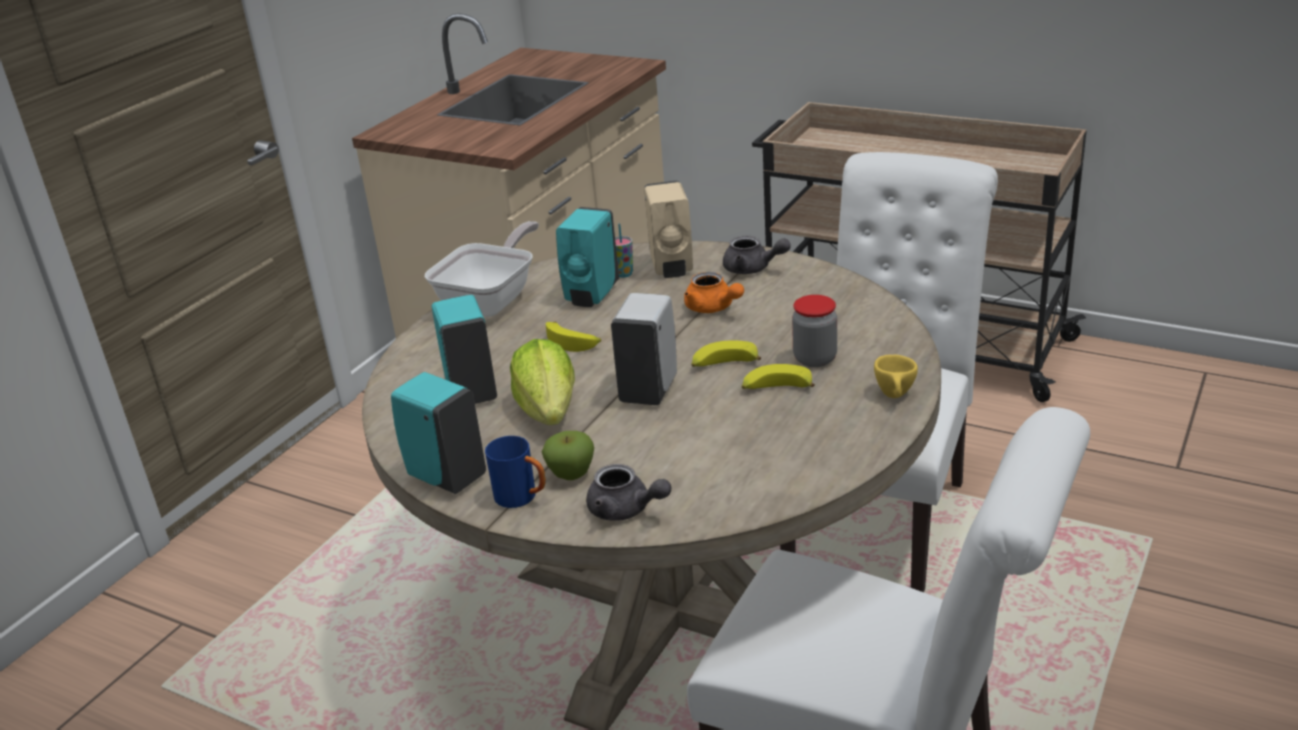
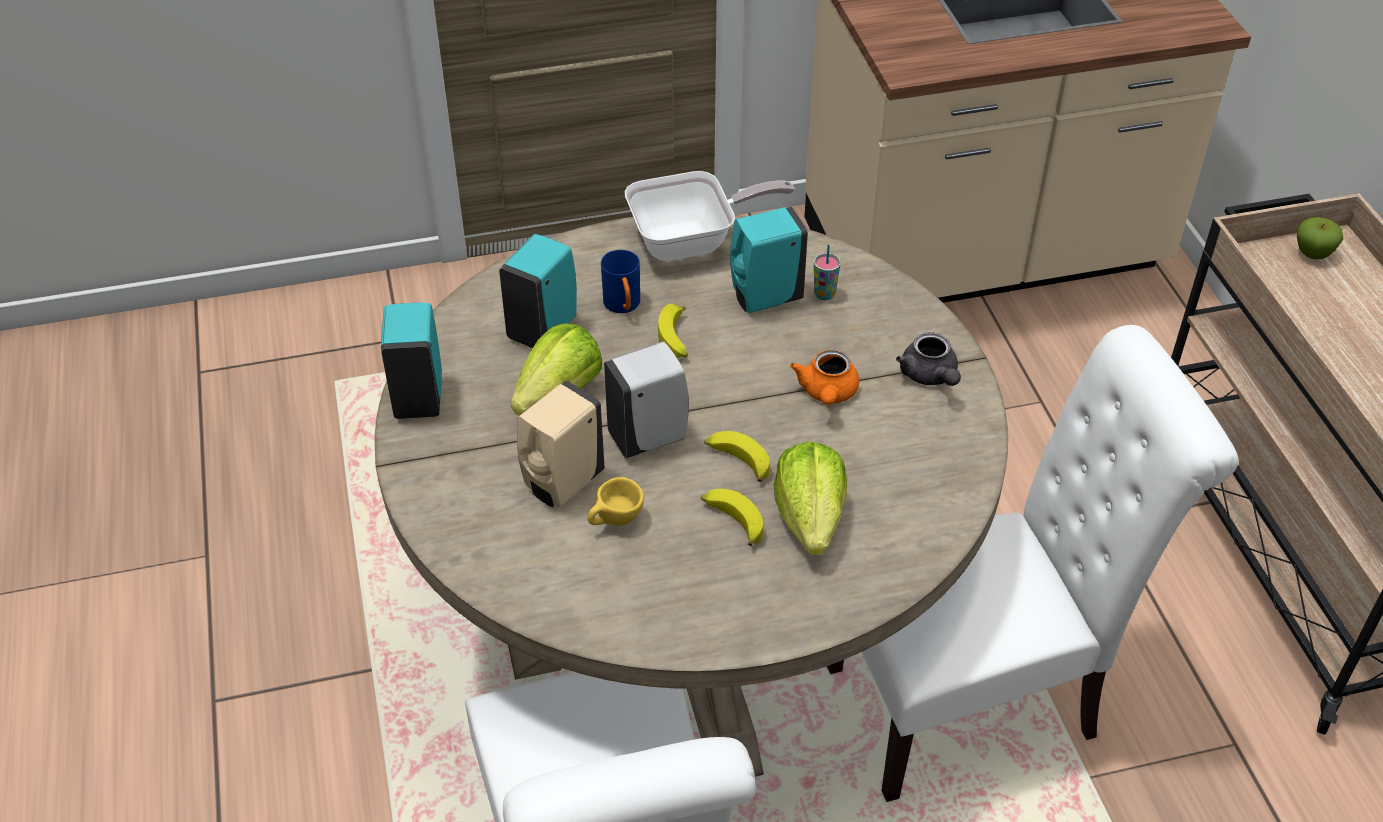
camera: 45 degrees right, 15 degrees up
blue mug [485,436,546,508] -> blue mug moved to [601,250,640,313]
apple [542,431,594,480] -> apple moved to [1297,217,1343,259]
grey teapot [586,464,671,521] -> none
beige soap dispenser [644,181,693,278] -> beige soap dispenser moved to [517,381,605,508]
jar [792,295,837,367] -> lettuce [774,442,847,555]
yellow cup [874,355,918,398] -> yellow cup moved to [587,477,644,526]

